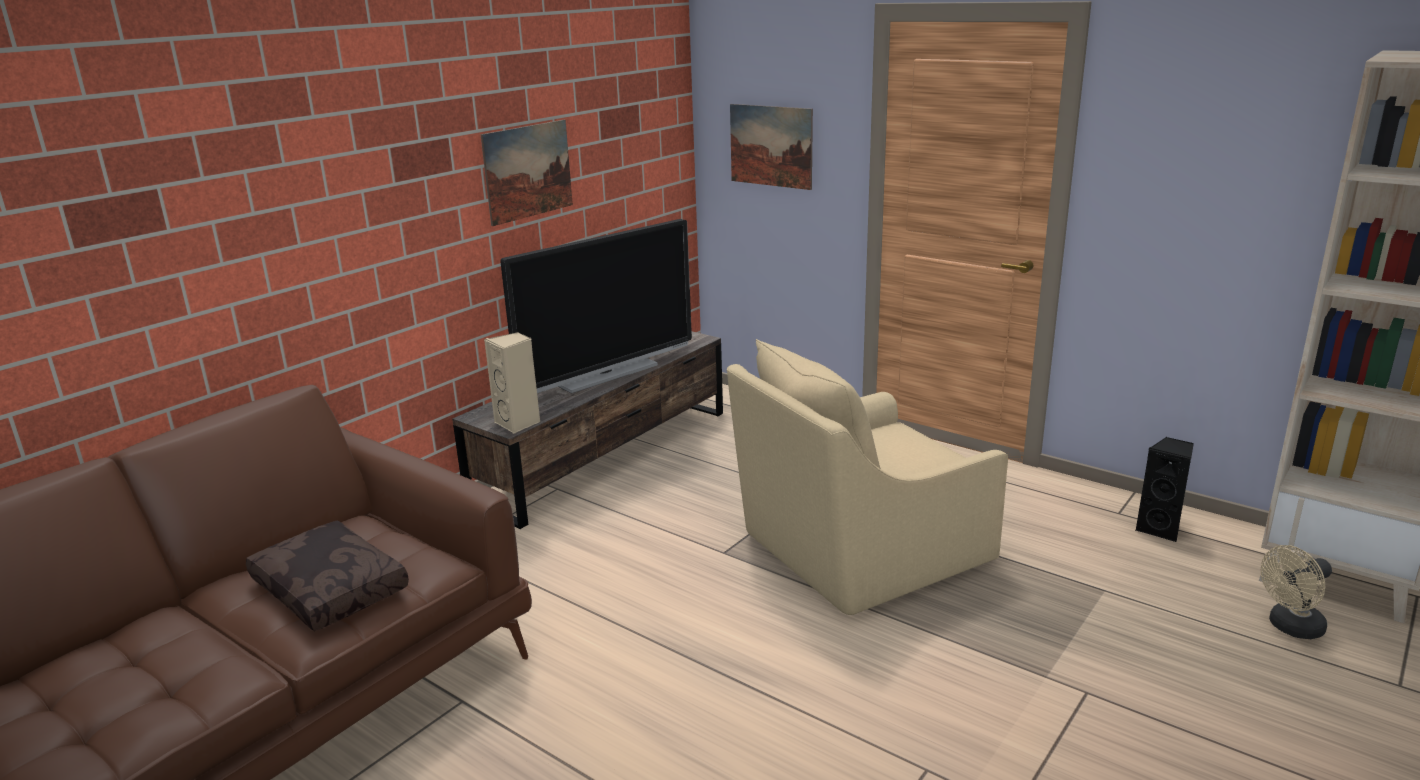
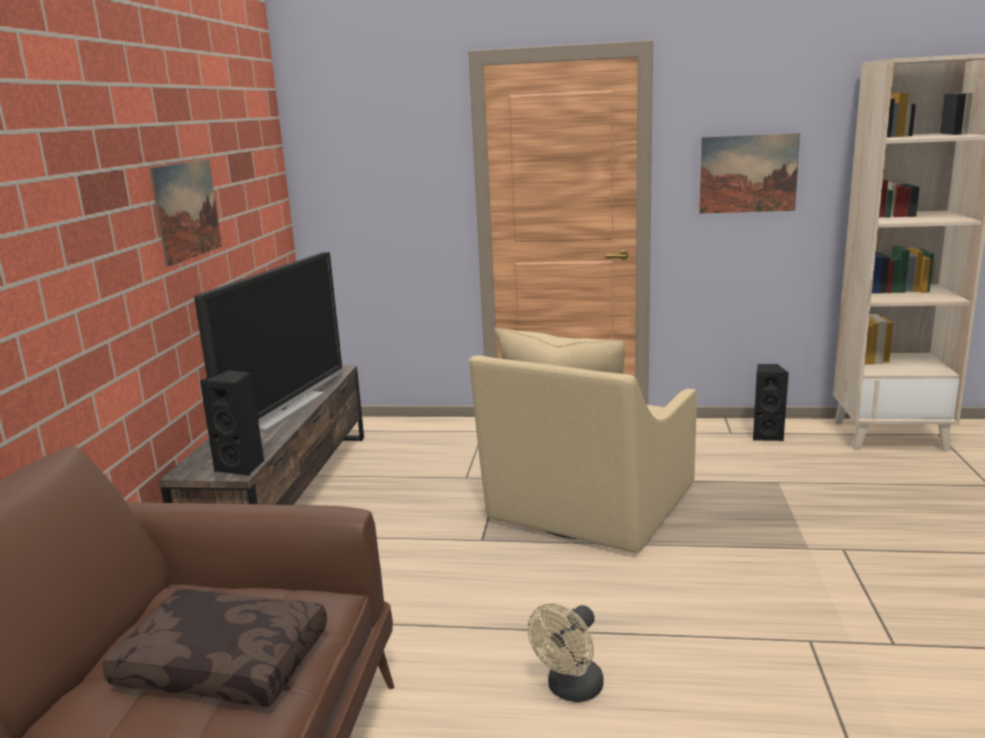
camera: 30 degrees left, 5 degrees down
beige speaker [484,332,540,434] -> black speaker [200,369,264,477]
picture [730,104,813,190] -> picture moved to [699,133,800,213]
beige fan [1261,545,1332,639] -> beige fan moved to [528,603,604,702]

